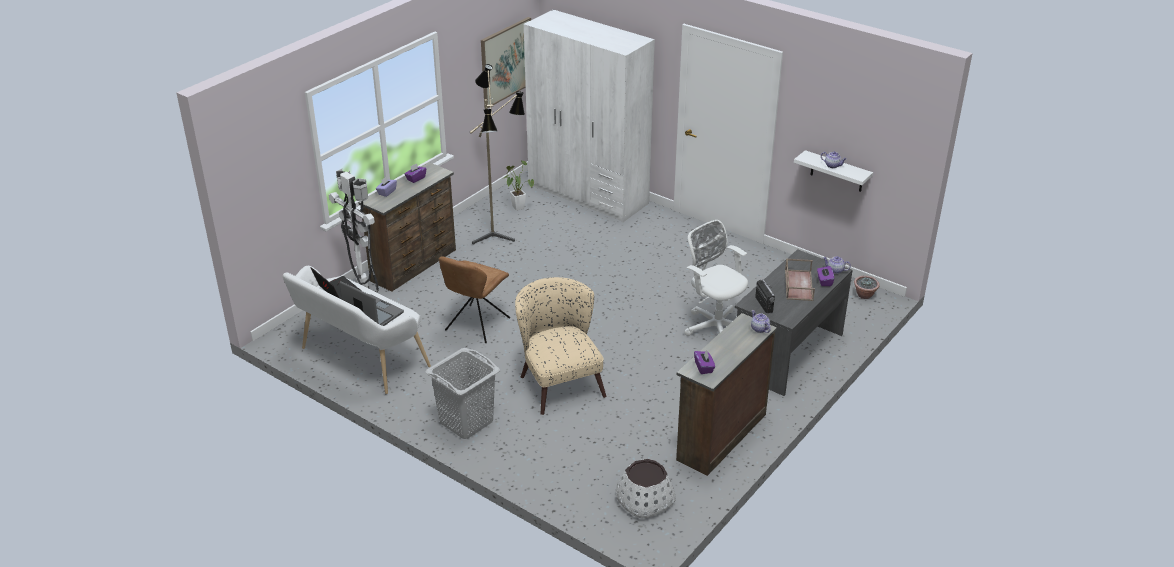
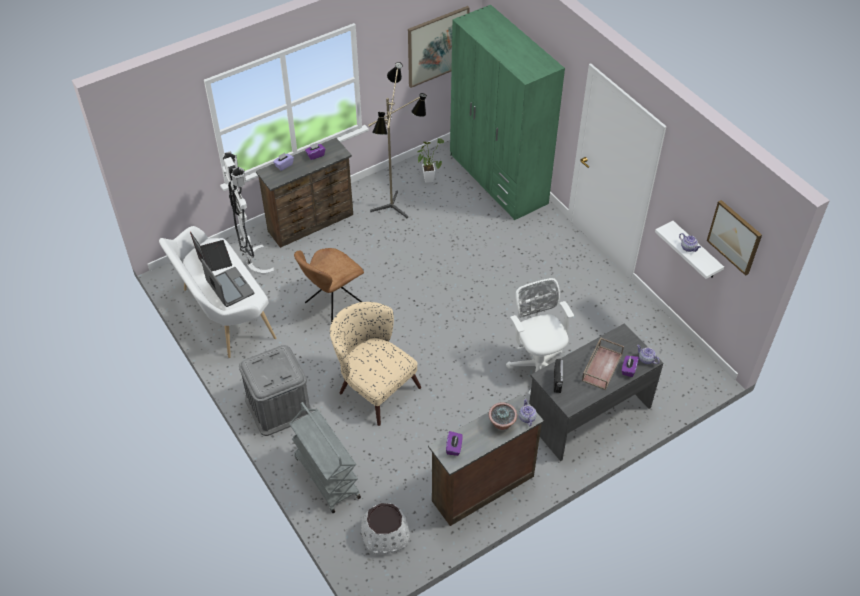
camera: 20 degrees right, 15 degrees up
grey laundry basket [425,348,500,439] -> grey storage box [239,345,313,436]
beige armchair [515,277,606,415] -> beige armchair turned 45 degrees counterclockwise [330,302,421,426]
white wardrobe [524,9,655,222] -> green wardrobe [450,5,565,220]
potted plant [854,276,880,299] -> potted plant moved to [489,402,517,430]
none -> grey cart [289,402,361,513]
none -> picture [707,200,762,276]

